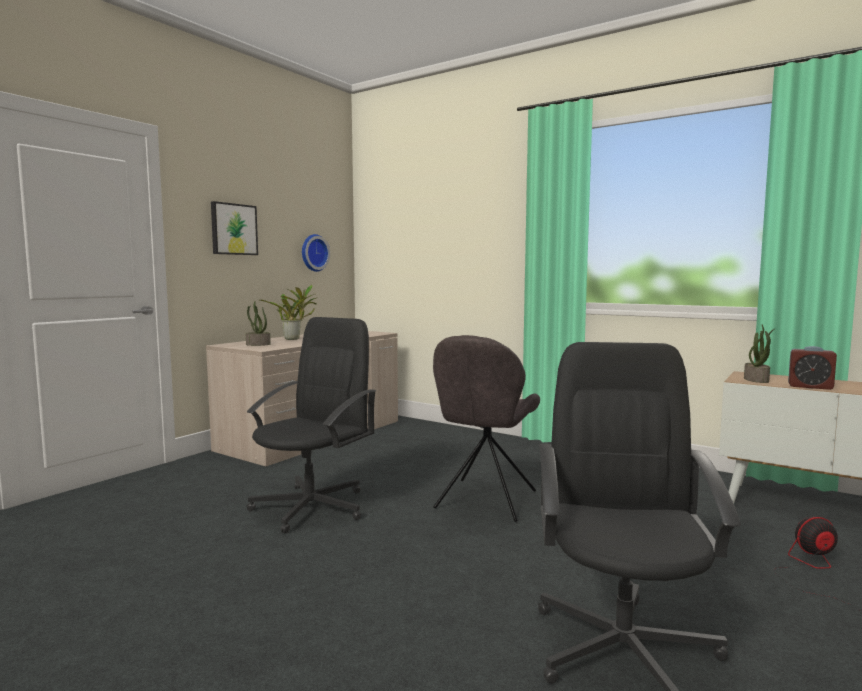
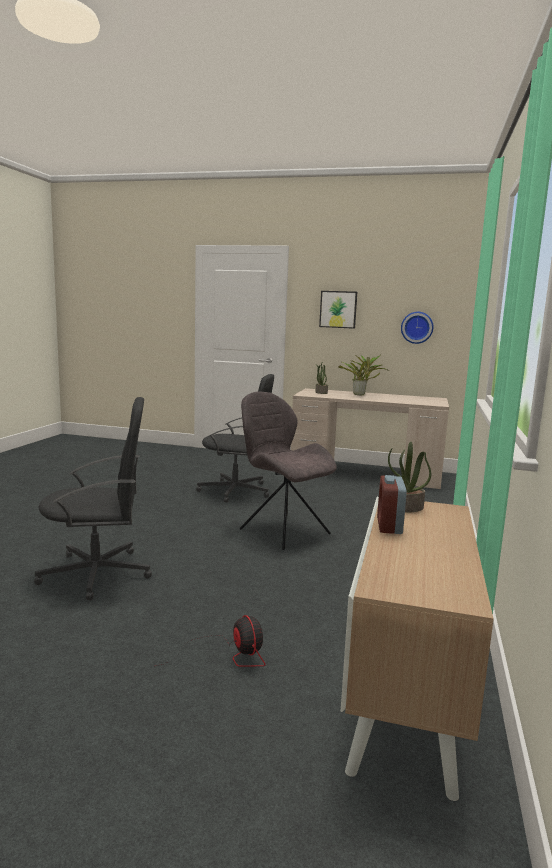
camera: 70 degrees right, 5 degrees up
grey chair [433,335,540,522] -> grey chair turned 45 degrees clockwise [240,392,337,550]

